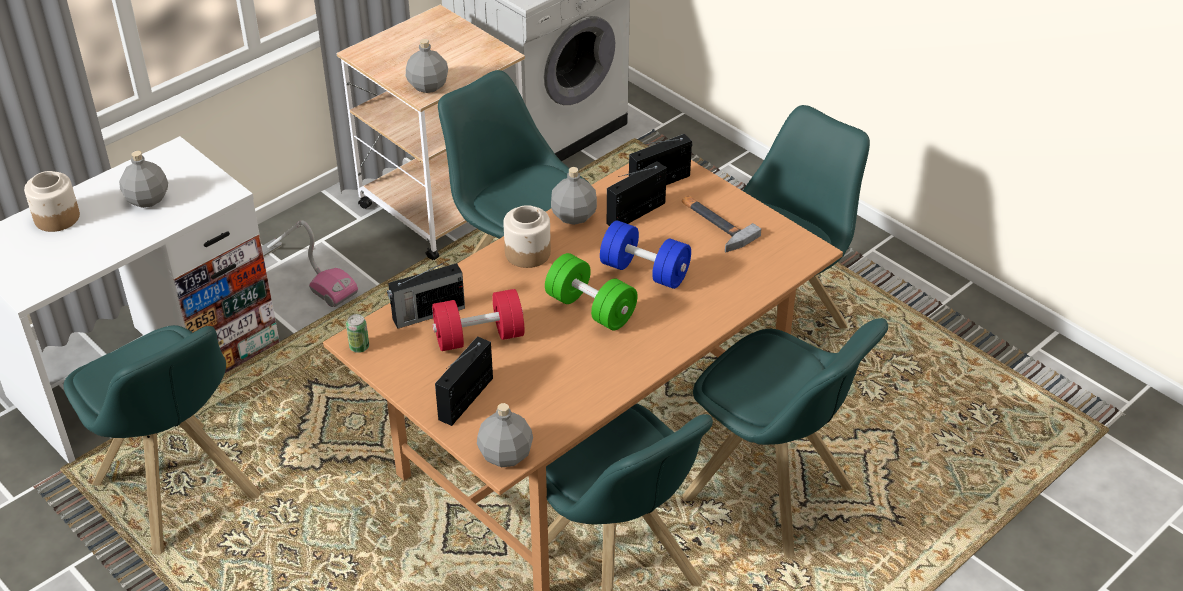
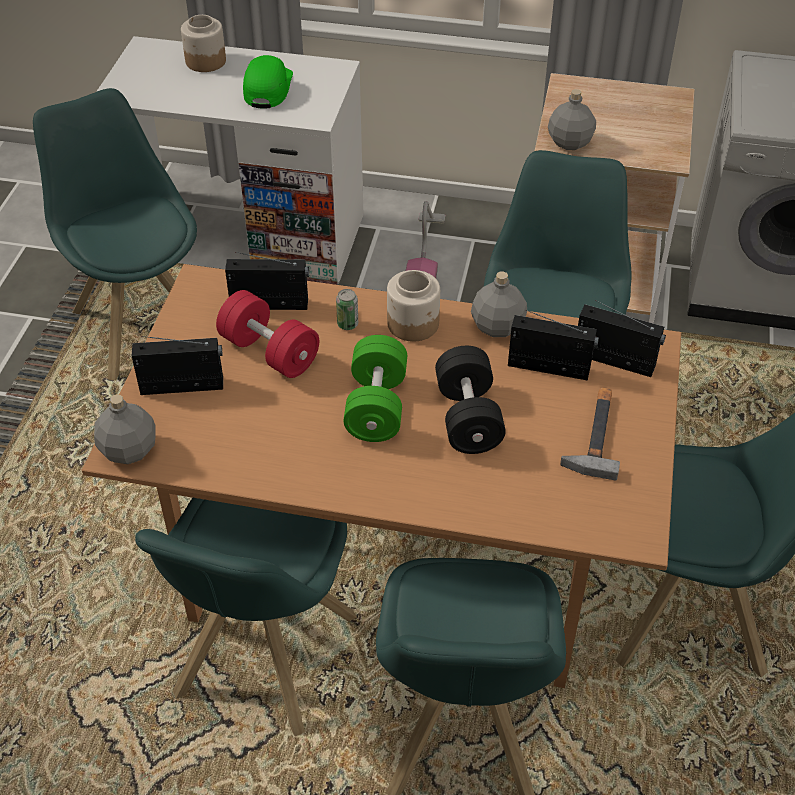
camera: 55 degrees right, 5 degrees up
turquoise chair [64,325,260,555] -> turquoise chair turned 135 degrees clockwise [33,88,197,381]
grey bottle [119,151,168,208] -> green cap [243,55,293,108]
can [346,314,369,353] -> can moved to [336,289,358,330]
radio [387,260,465,329] -> radio turned 150 degrees clockwise [225,252,309,310]
blue dumbbell [600,221,691,289] -> black dumbbell [435,346,506,454]

